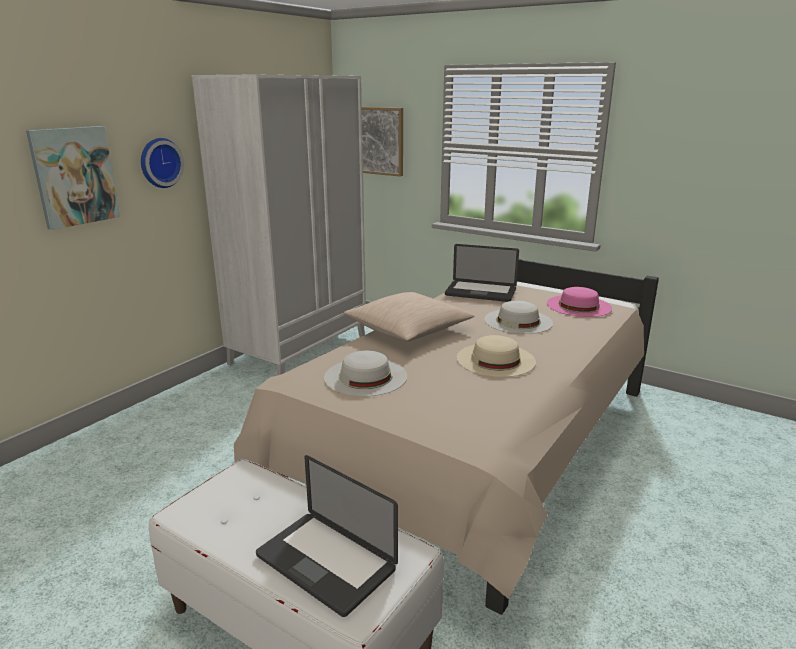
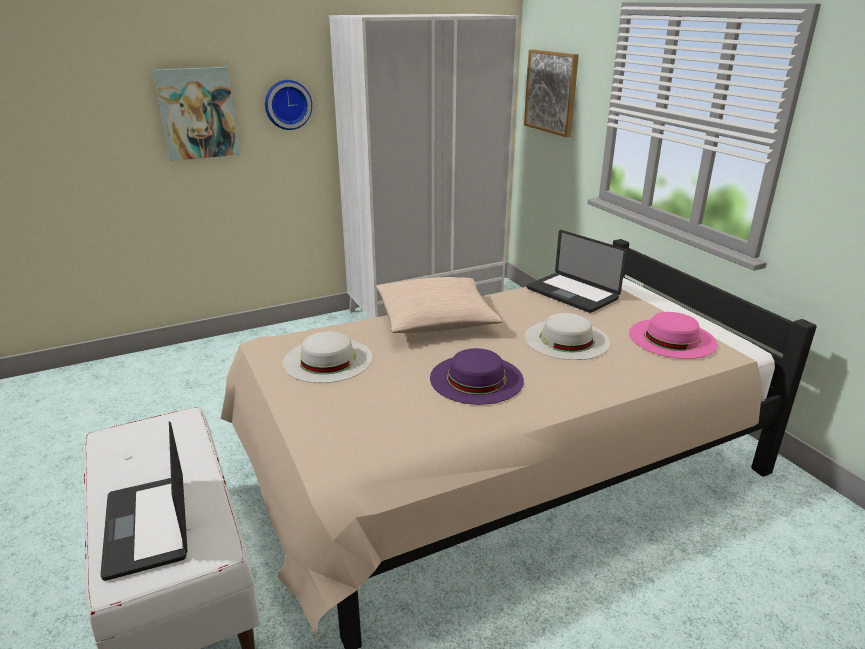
camera: 30 degrees right, 5 degrees up
beige hat [457,335,536,377] -> purple hat [430,348,524,405]

